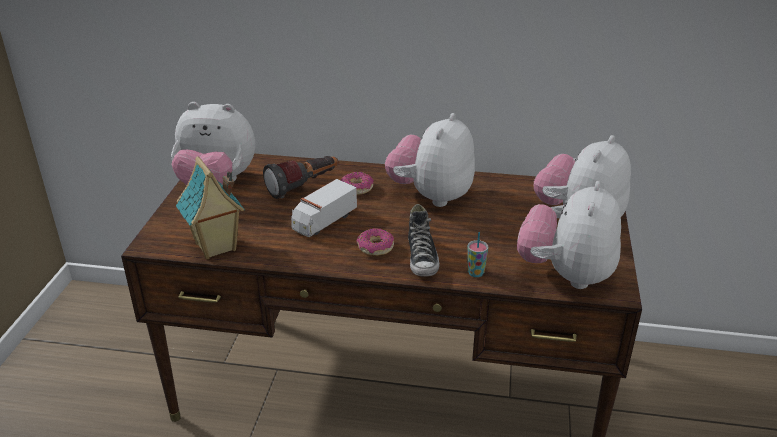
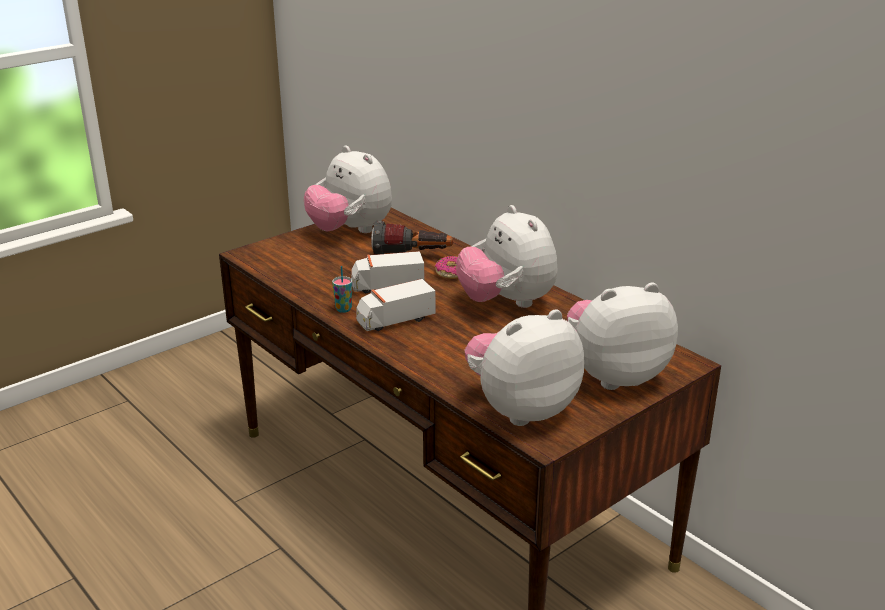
camera: 40 degrees right, 5 degrees down
toy house [176,156,245,259] -> none
donut [356,228,394,256] -> toy truck [356,279,436,331]
plush toy [385,113,475,207] -> plush toy turned 90 degrees counterclockwise [456,205,558,308]
shoe [408,204,440,277] -> none
cup [468,232,488,277] -> cup moved to [332,266,352,313]

